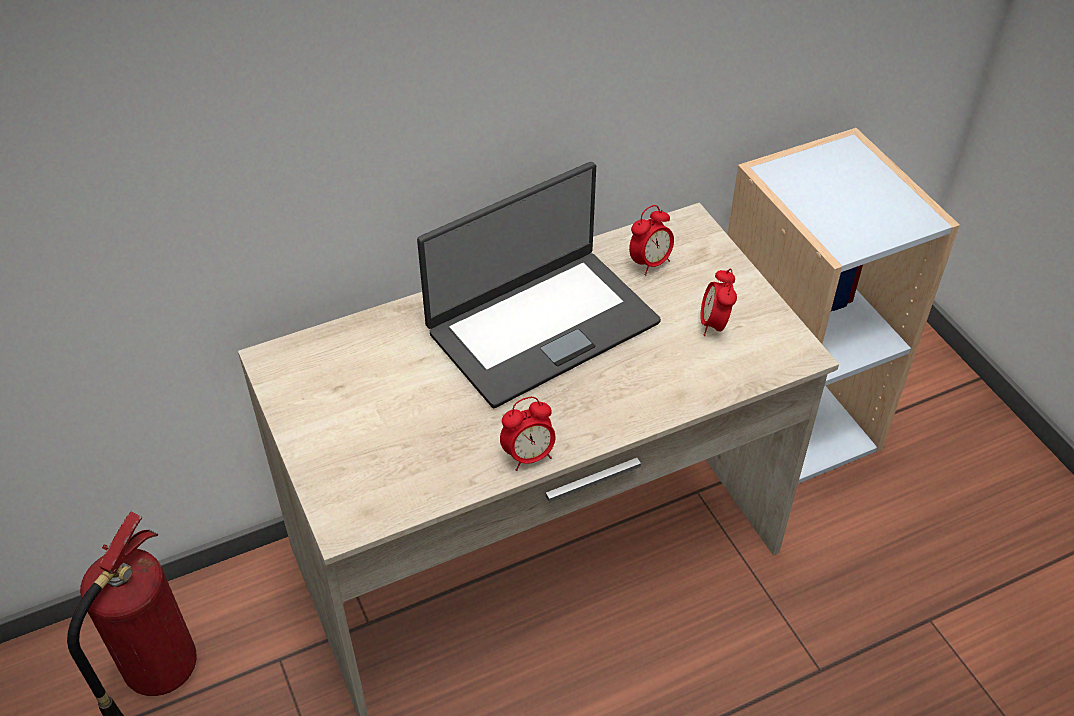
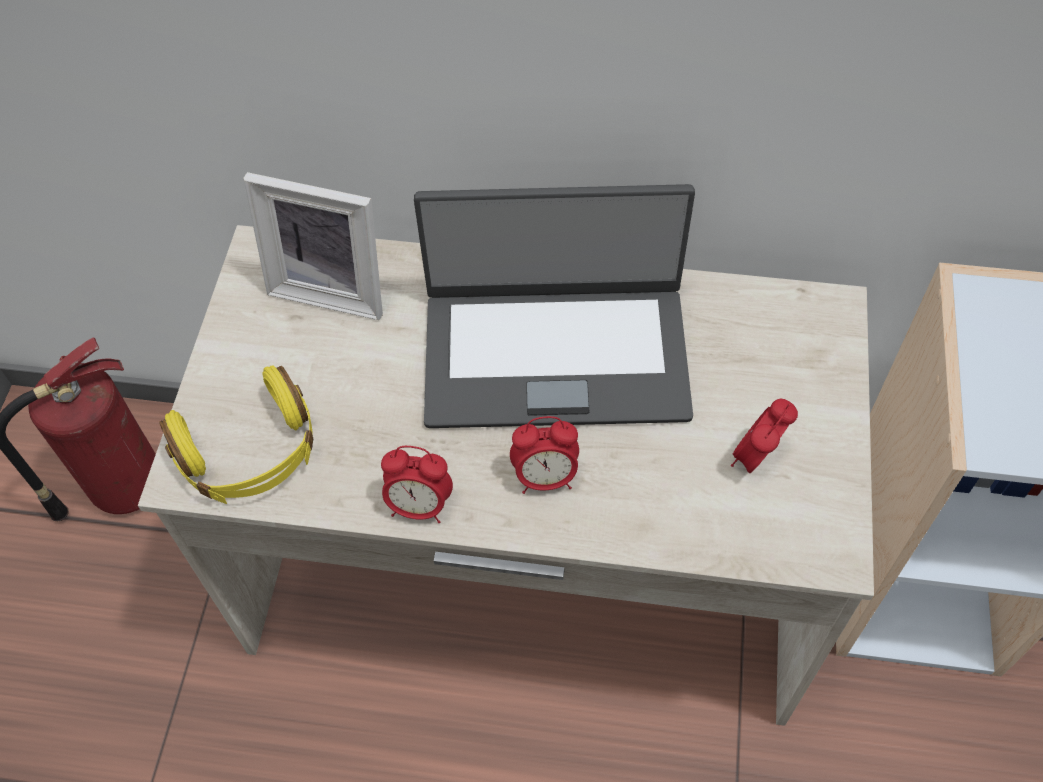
camera: 35 degrees right, 10 degrees up
alarm clock [629,205,674,276] -> alarm clock moved to [510,416,579,494]
none -> yellow headphones [159,366,313,504]
none -> picture frame [243,172,383,320]

